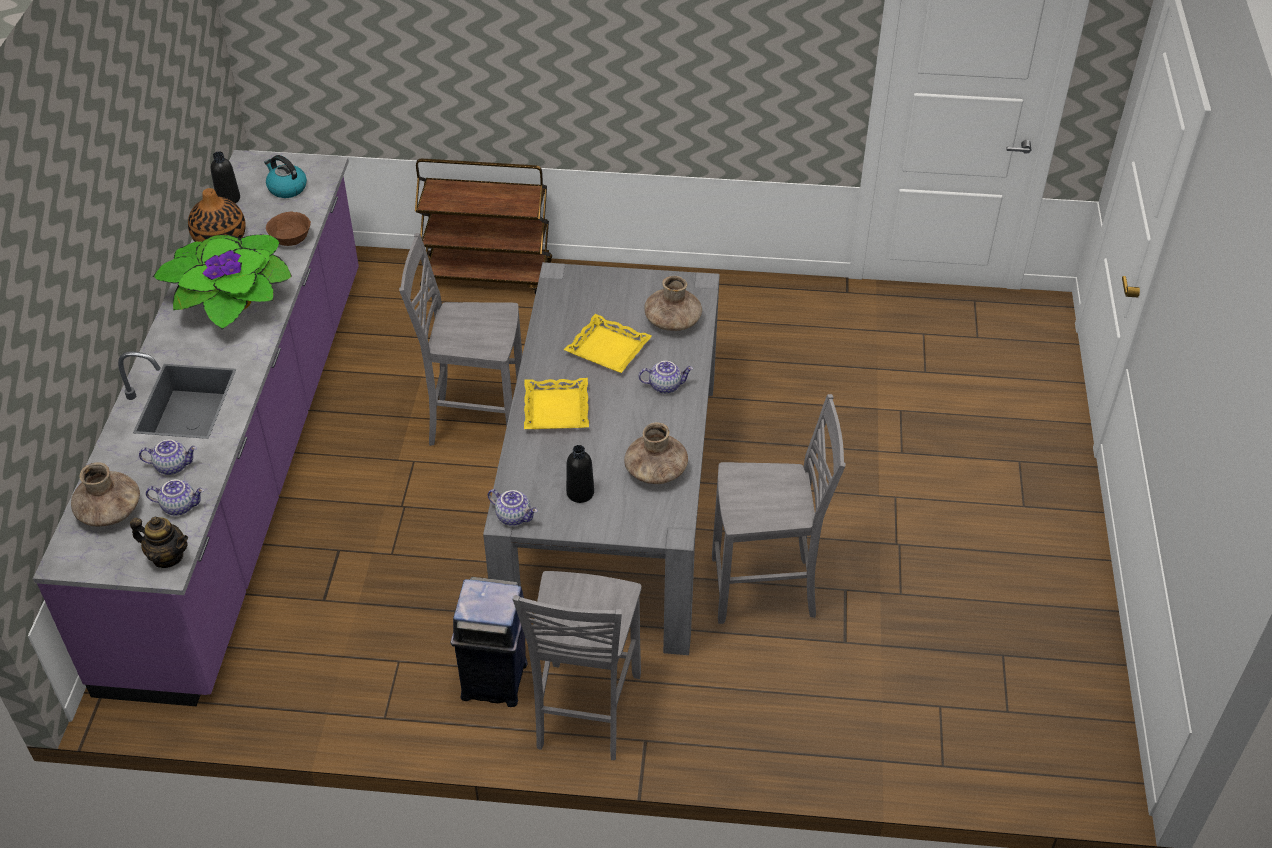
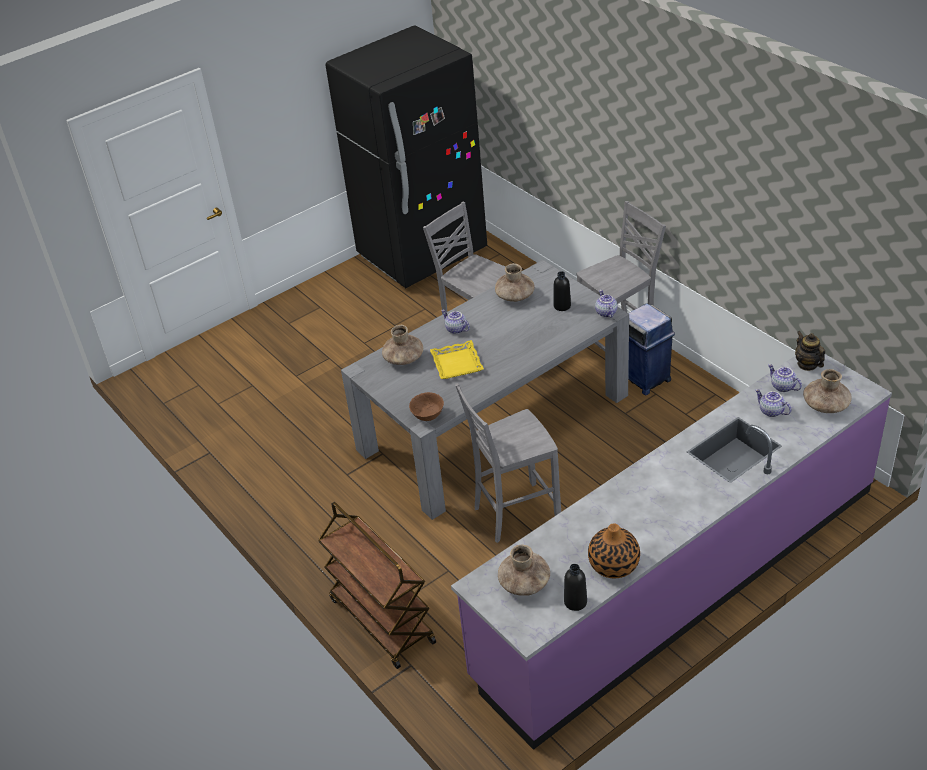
camera: 130 degrees left, 5 degrees down
potted plant [153,235,292,330] -> none
kettle [264,155,307,198] -> brown vase [498,545,550,596]
brown bowl [266,212,311,246] -> brown bowl moved to [409,392,444,421]
grey chair [399,233,522,446] -> grey chair turned 105 degrees clockwise [455,383,561,543]
yellow tray [524,378,589,429] -> none
none -> black fridge [326,25,487,288]

